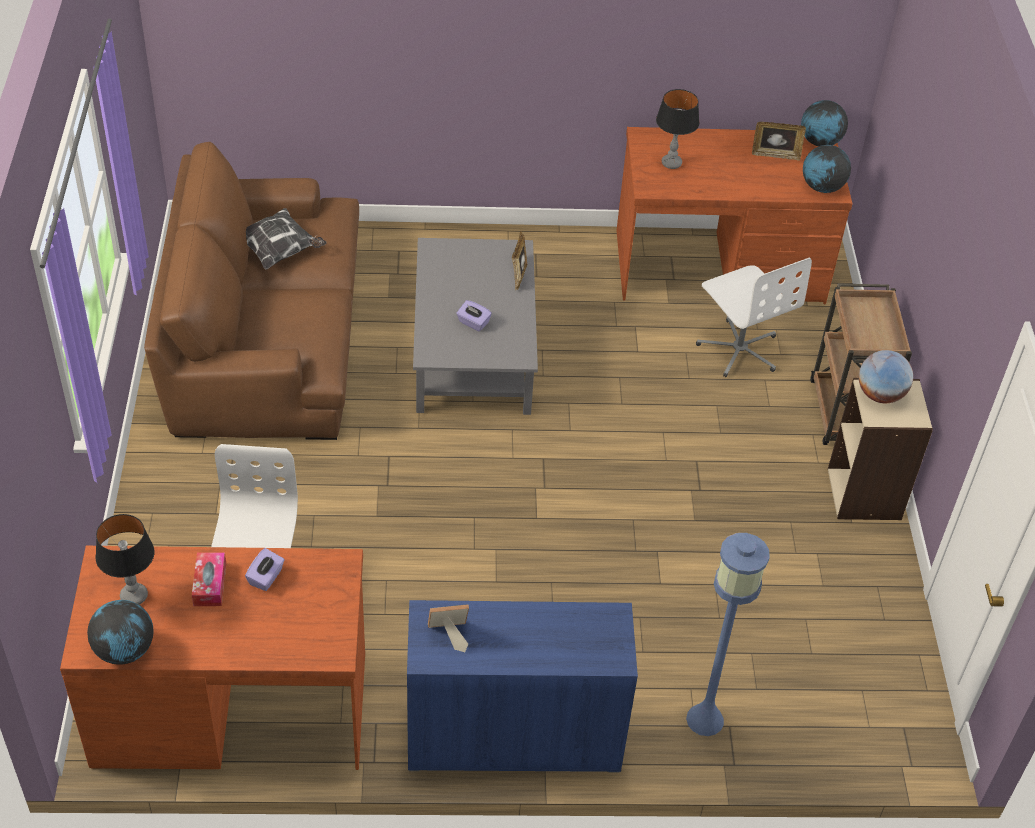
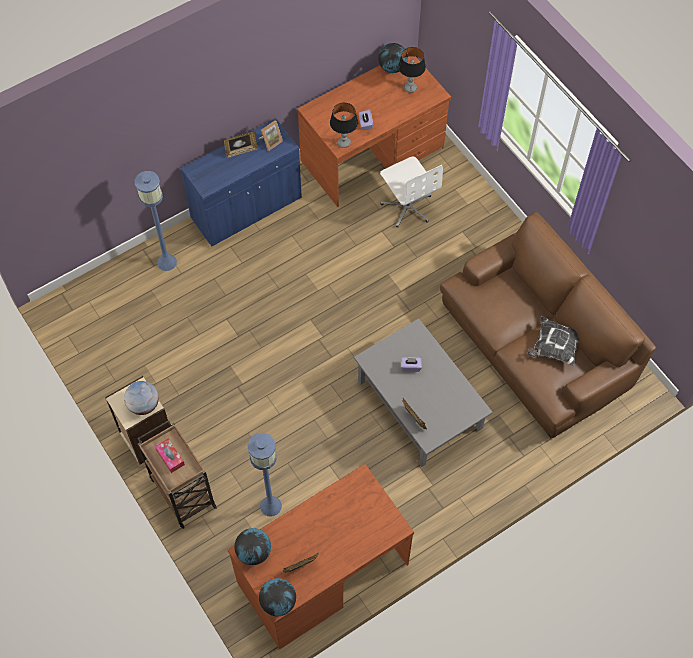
camera: 150 degrees right, 15 degrees up
tissue box [192,553,226,606] -> tissue box moved to [155,438,185,473]
table lamp [656,89,699,169] -> table lamp moved to [330,103,358,148]
white office chair [696,258,812,377] -> blue floor lamp [248,433,282,517]
none -> picture frame [224,131,258,158]

